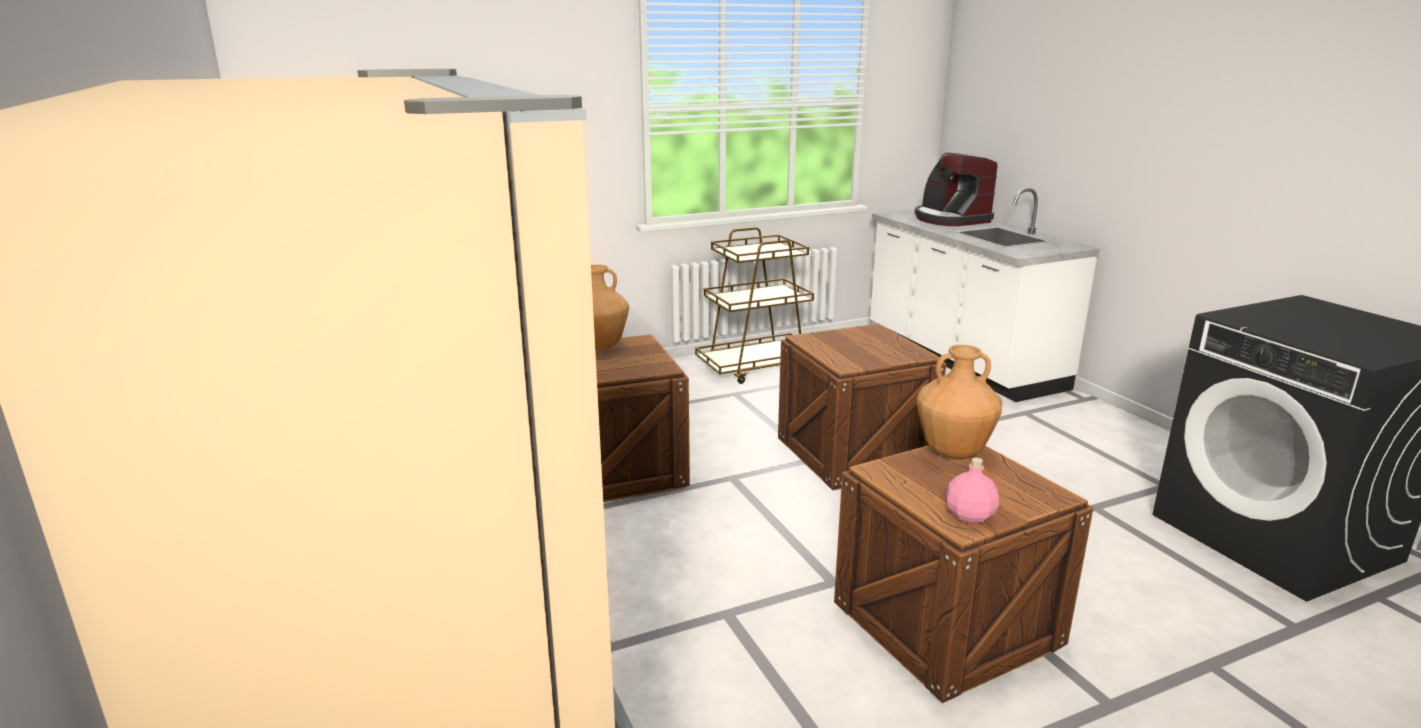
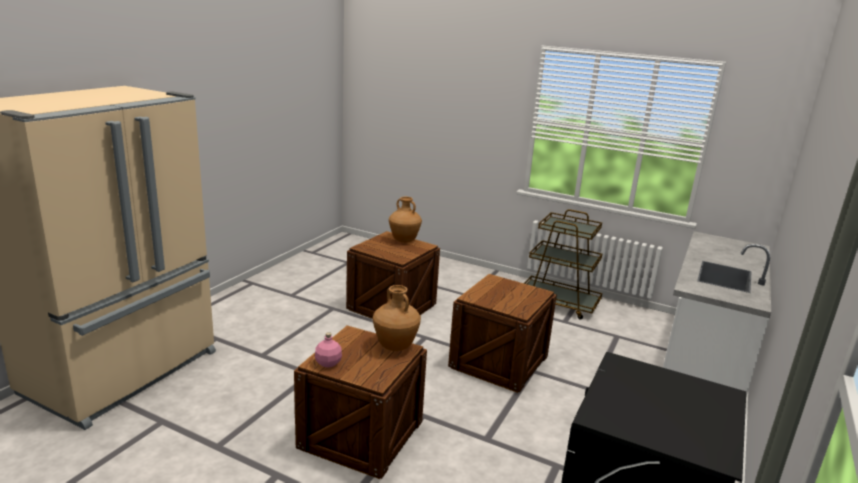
camera: 50 degrees right, 0 degrees up
coffee machine [915,152,997,226] -> none

